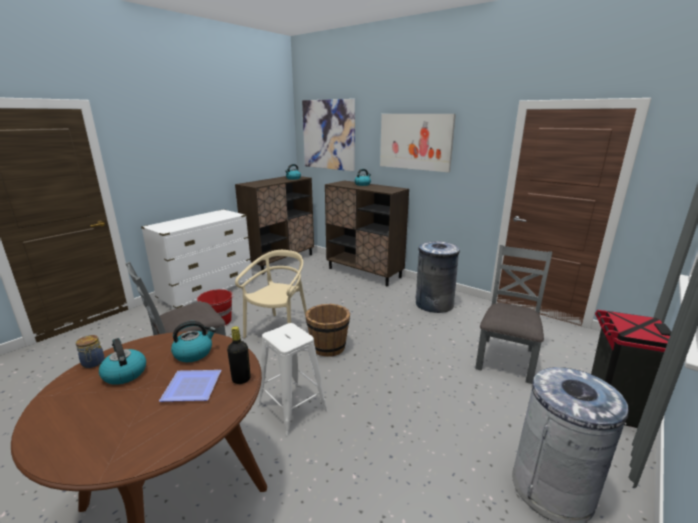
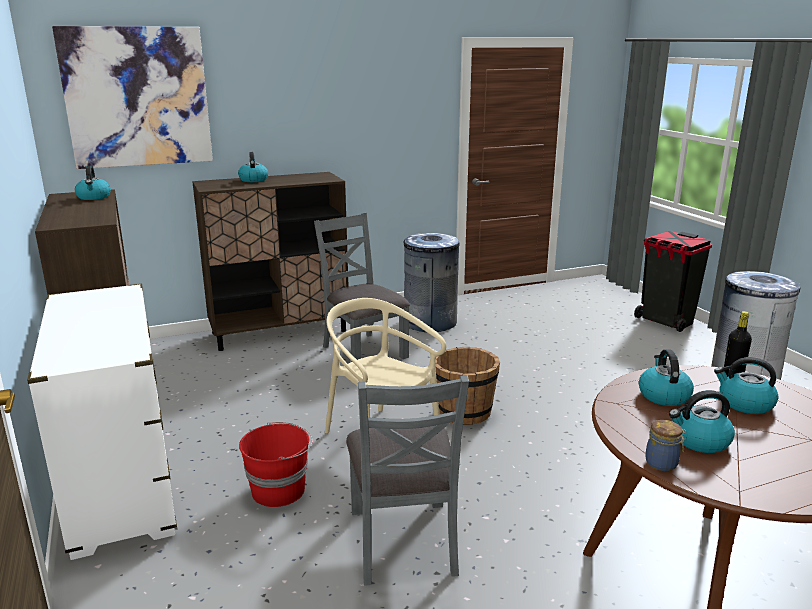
camera: 60 degrees left, 0 degrees up
plate [159,370,221,402] -> kettle [714,357,778,414]
white stool [258,323,328,436] -> none
picture [380,114,456,172] -> none
grey chair [475,245,552,384] -> grey chair moved to [314,213,410,362]

